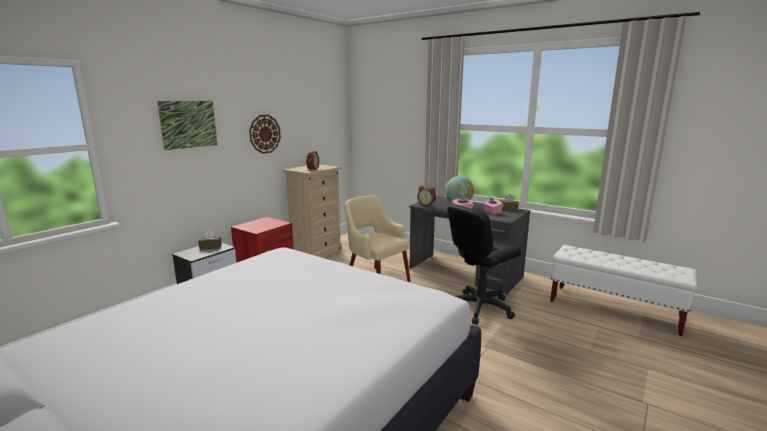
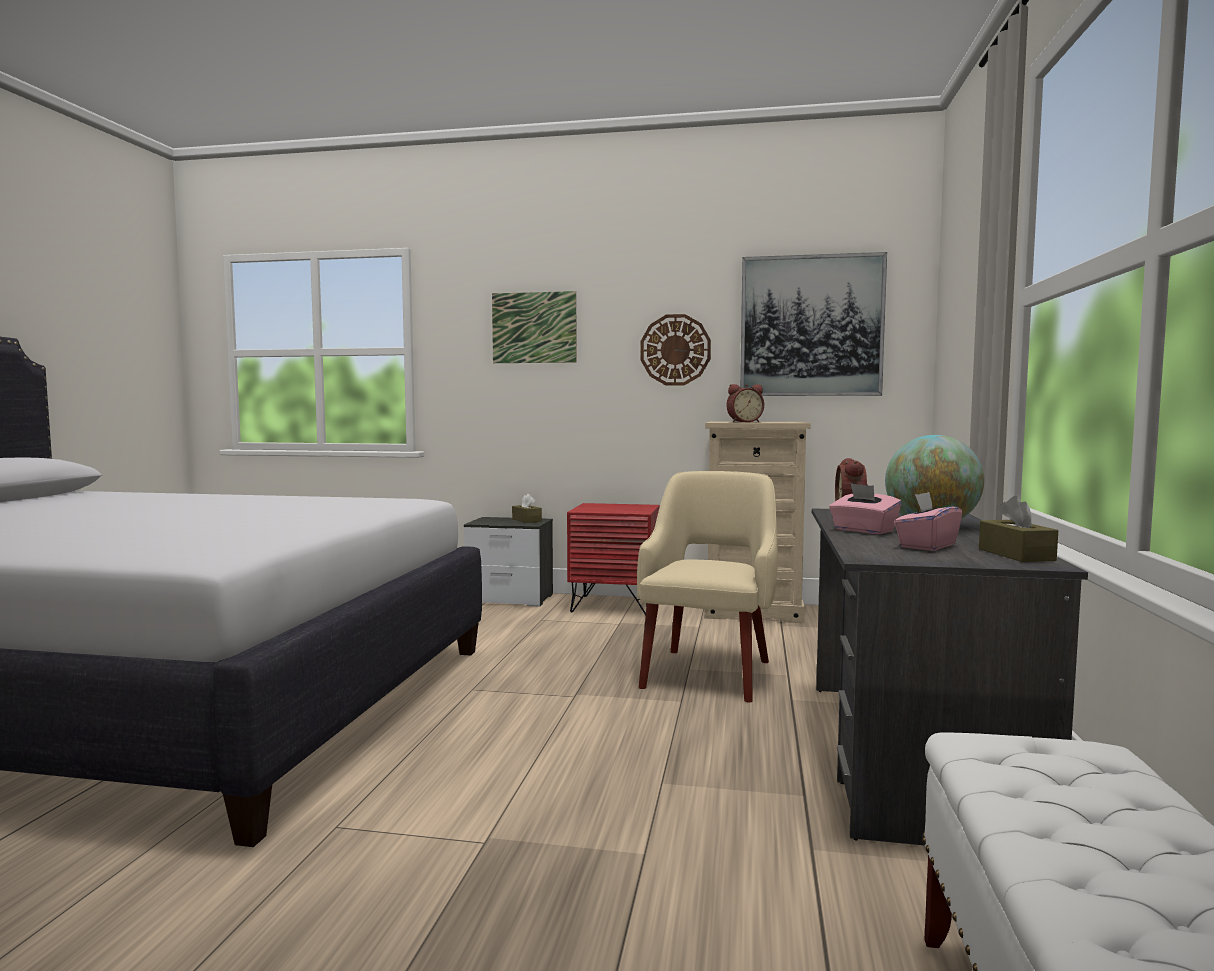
camera: 65 degrees right, 10 degrees down
black office chair [447,204,521,324] -> none
none -> picture [740,252,887,396]

